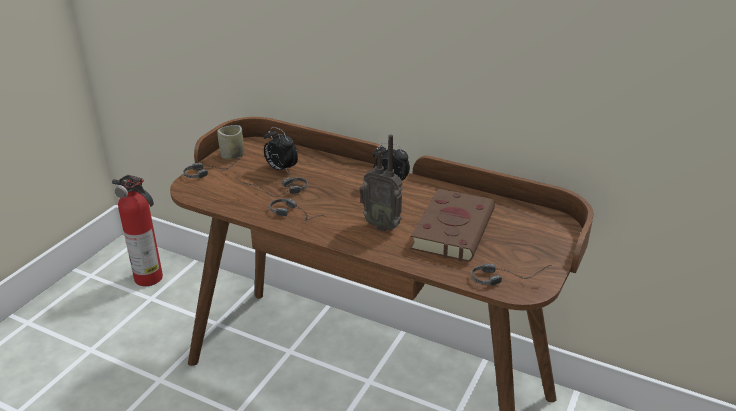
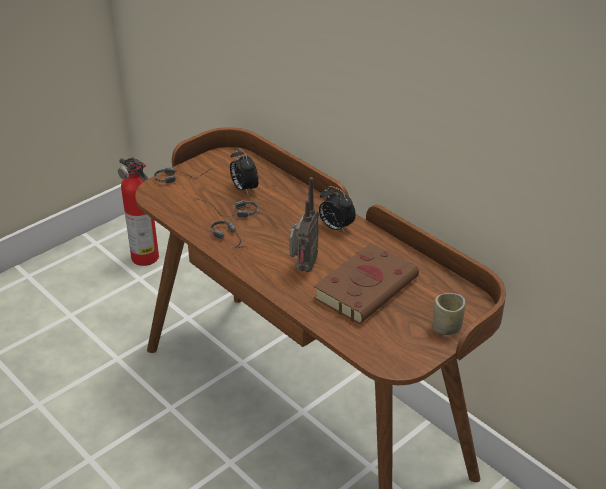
camera: 20 degrees right, 5 degrees up
cup [217,125,244,160] -> cup moved to [433,293,465,335]
radio [360,135,403,231] -> radio turned 120 degrees counterclockwise [289,177,319,272]
headphones [471,264,552,286] -> none

